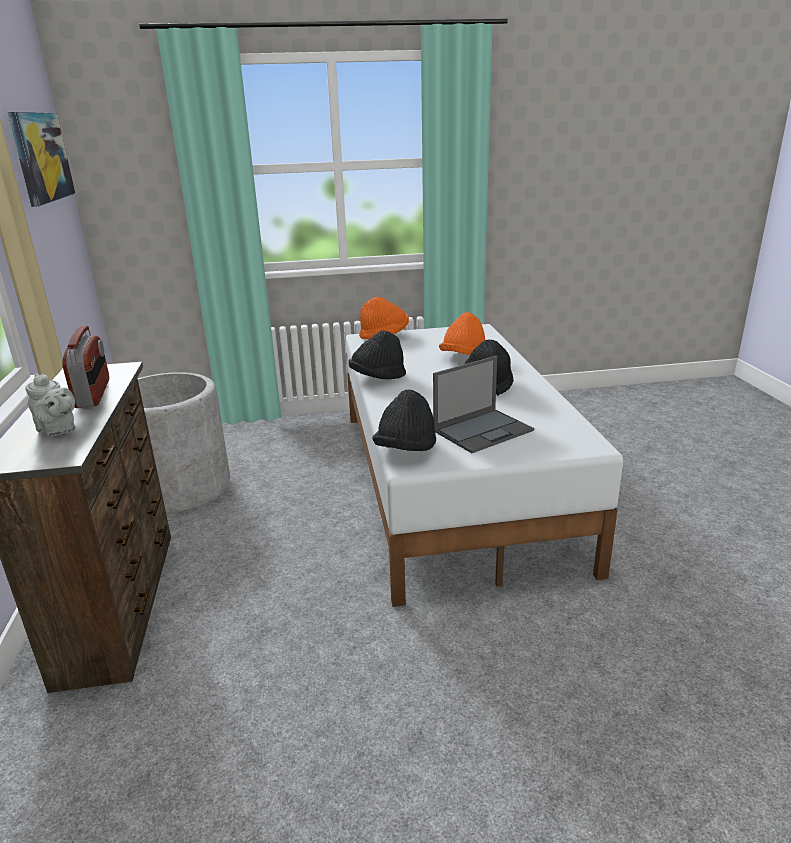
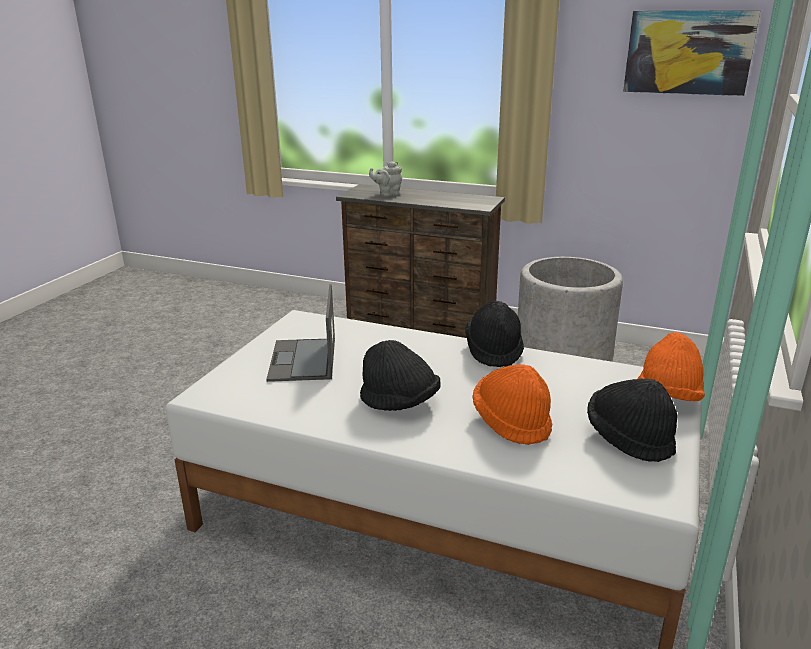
camera: 120 degrees right, 0 degrees up
radio [62,325,110,408] -> none
black hat [372,389,436,451] -> black hat moved to [587,378,677,462]

